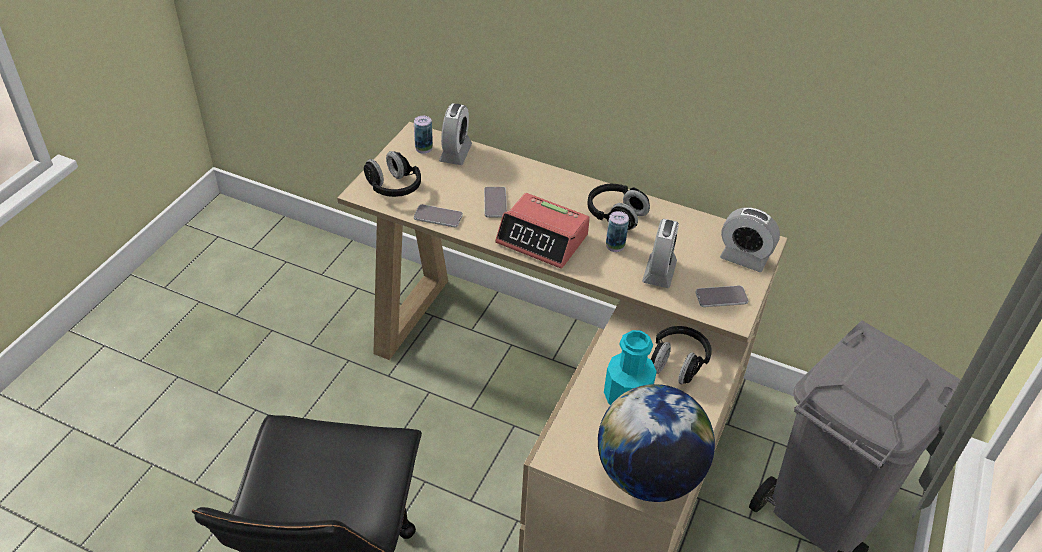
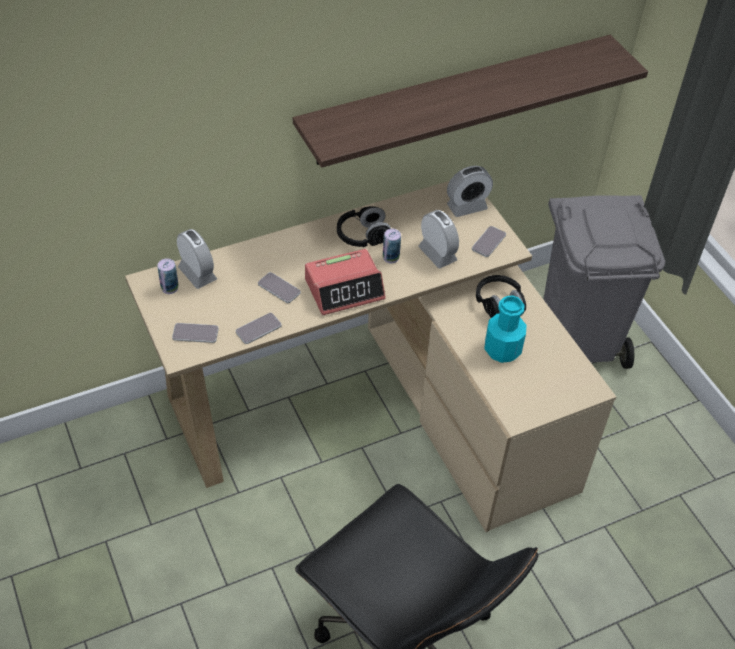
camera: 50 degrees left, 5 degrees up
black headphones [364,151,421,197] -> phone [172,323,219,343]
globe [598,384,715,502] -> none
none -> shelf [293,35,648,168]

